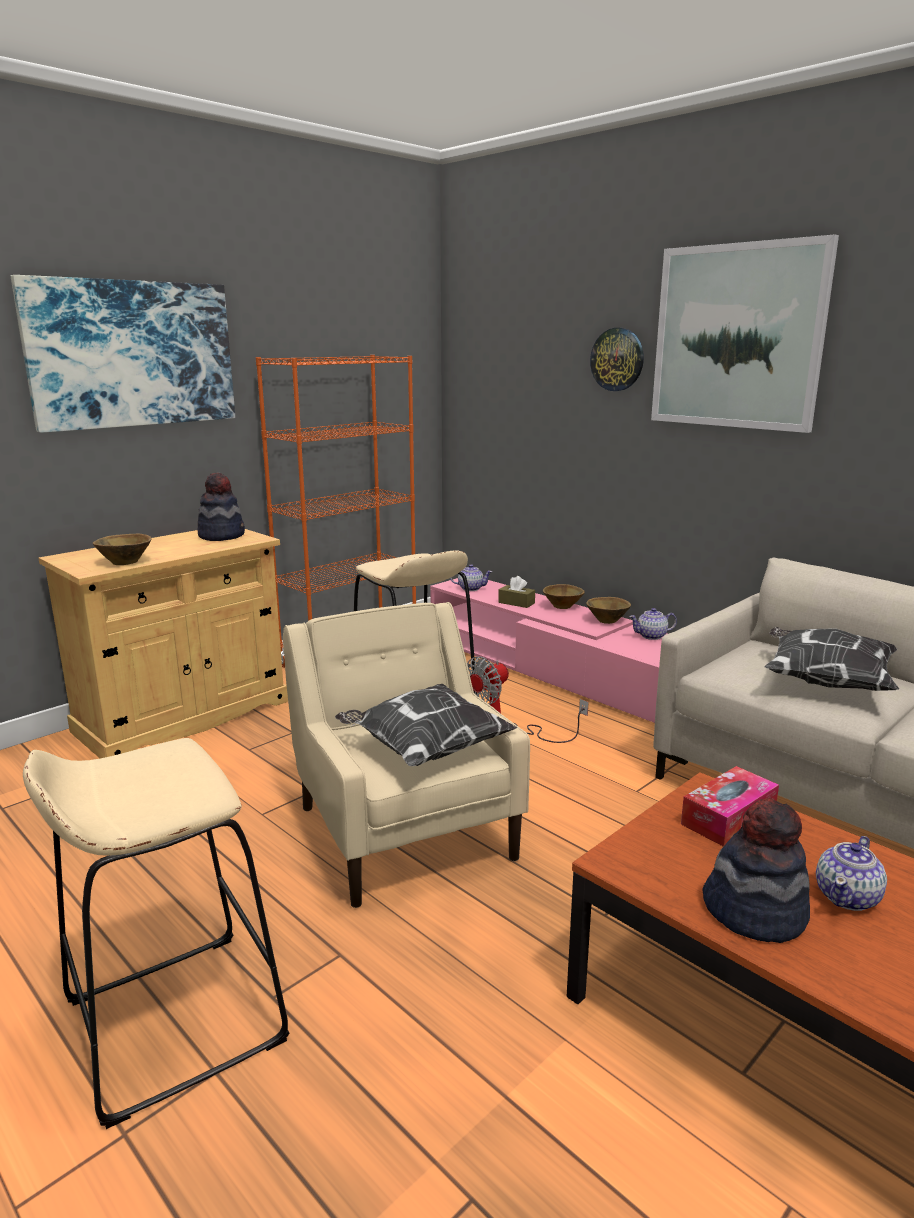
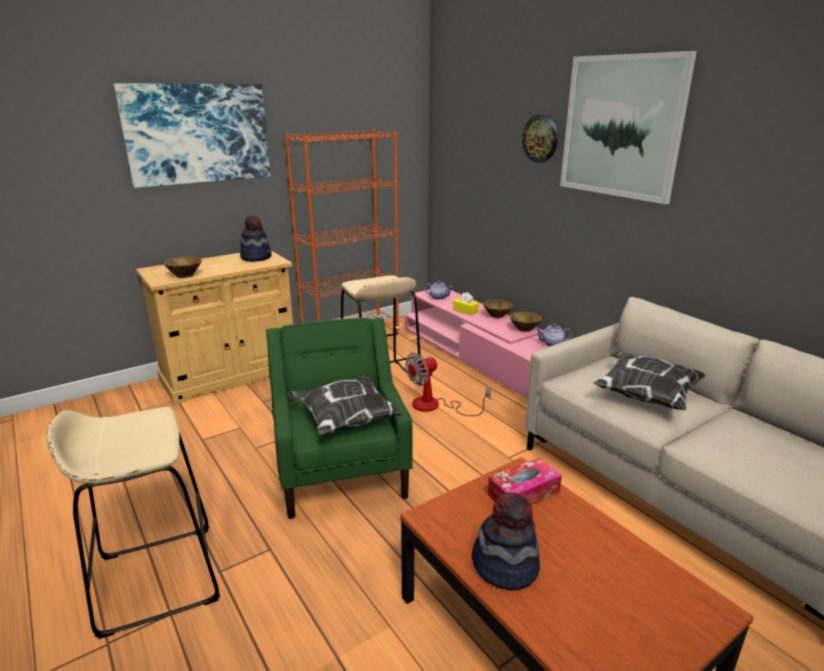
camera: 10 degrees right, 5 degrees up
beige armchair [283,602,530,908] -> green armchair [266,318,412,519]
brown tissue box [498,576,535,608] -> yellow tissue box [453,292,479,315]
teapot [816,836,887,911] -> none

